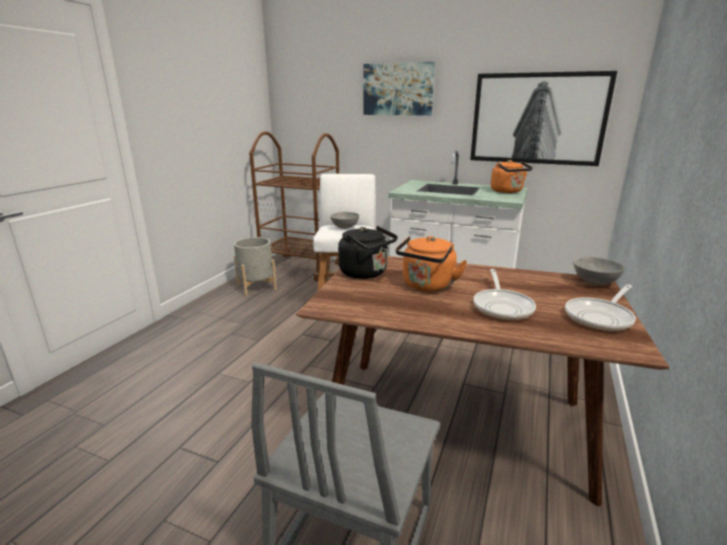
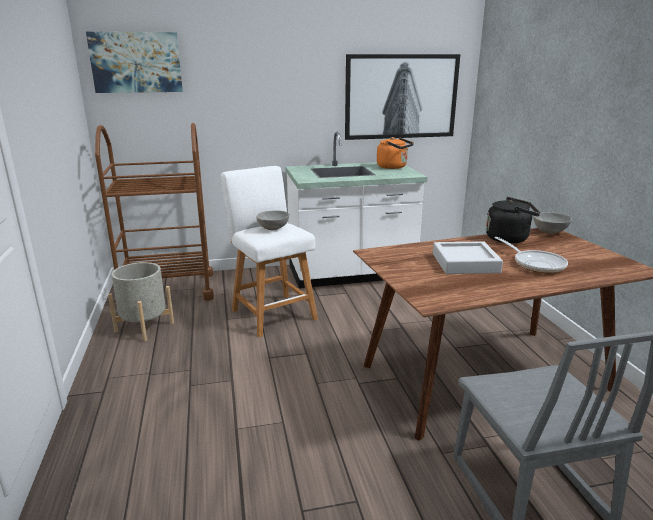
camera: 35 degrees left, 0 degrees up
black kettle [338,226,398,279] -> black kettle moved to [486,197,540,243]
picture [363,62,435,116] -> picture moved to [86,32,183,93]
orange kettle [396,236,467,292] -> grey tray [433,241,503,274]
frying pan [565,284,636,331] -> none

